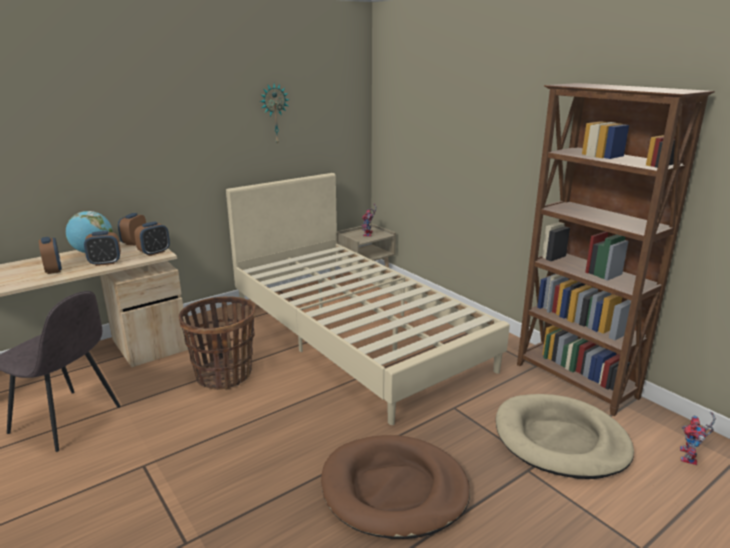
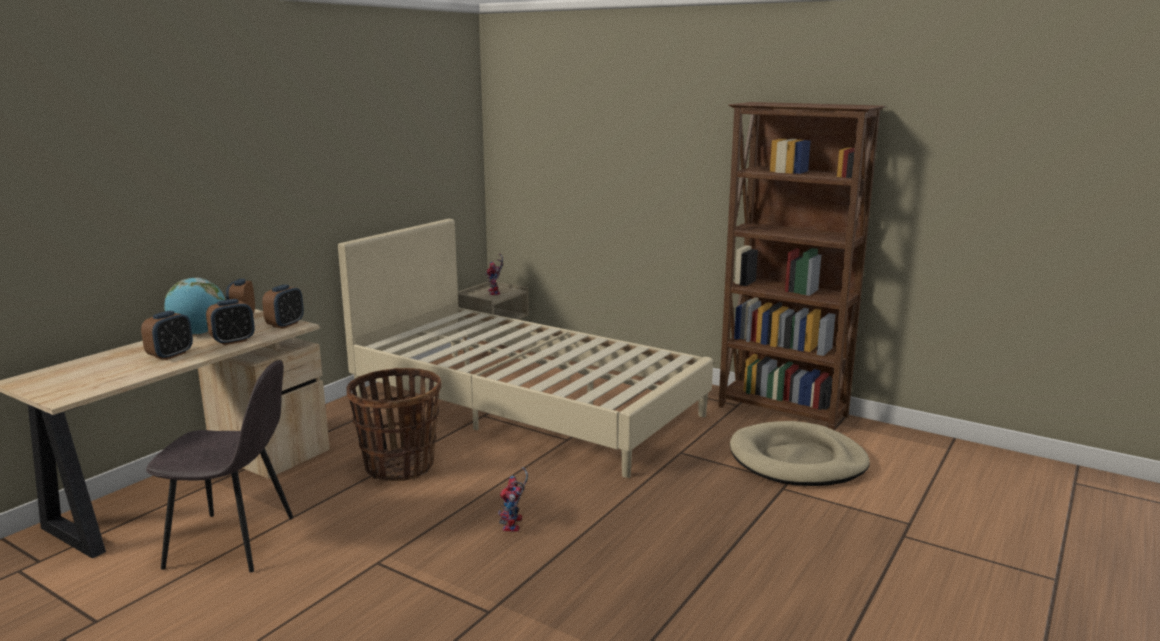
camera: 20 degrees left, 5 degrees down
alarm clock [39,237,62,274] -> alarm clock turned 75 degrees clockwise [141,310,193,360]
wall clock [260,84,290,145] -> none
brown dog bed [321,435,470,539] -> none
toy robot [680,412,716,465] -> toy robot moved to [498,467,528,532]

